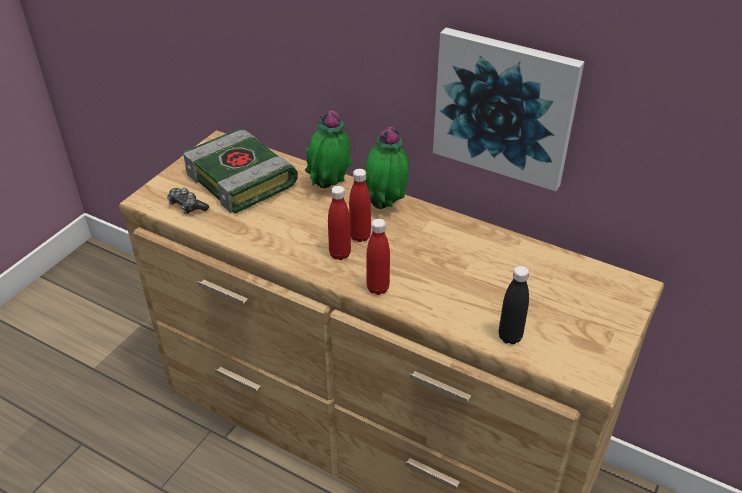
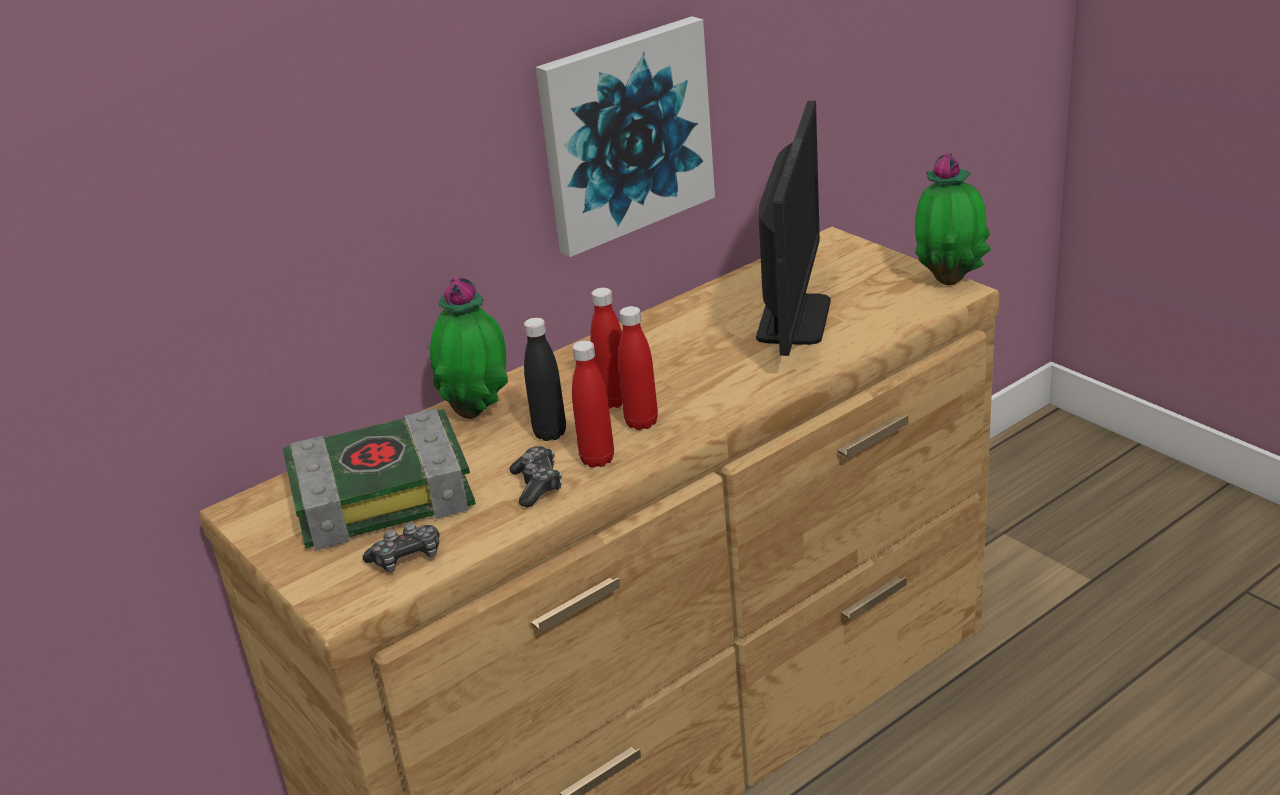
camera: 65 degrees left, 10 degrees down
potted plant [365,127,408,209] -> potted plant moved to [915,153,991,285]
red bottle [366,218,390,295] -> red bottle moved to [572,341,614,468]
black bottle [499,266,529,345] -> black bottle moved to [524,318,566,441]
none -> game controller [510,446,562,507]
none -> monitor [756,101,831,356]

